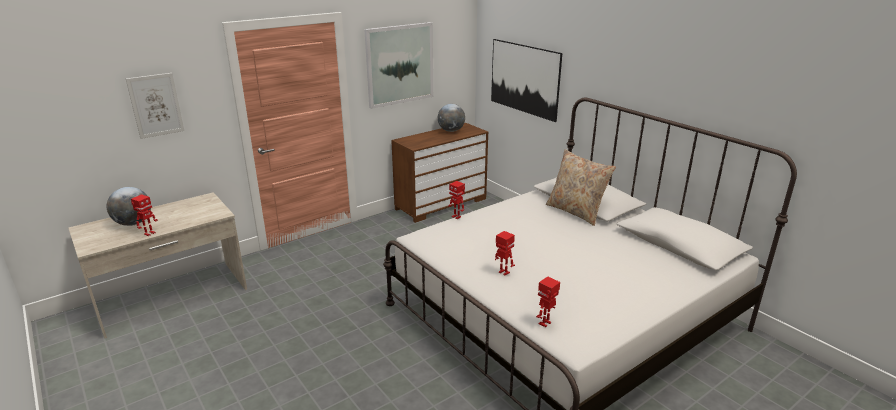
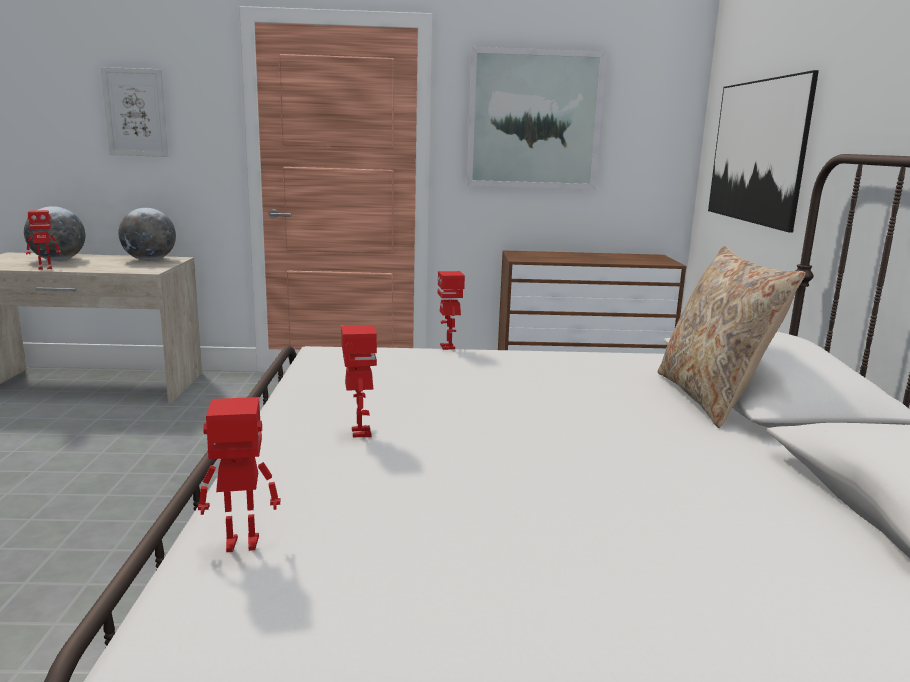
camera: 35 degrees right, 10 degrees down
globe [438,104,465,132] -> globe moved to [119,208,176,261]

